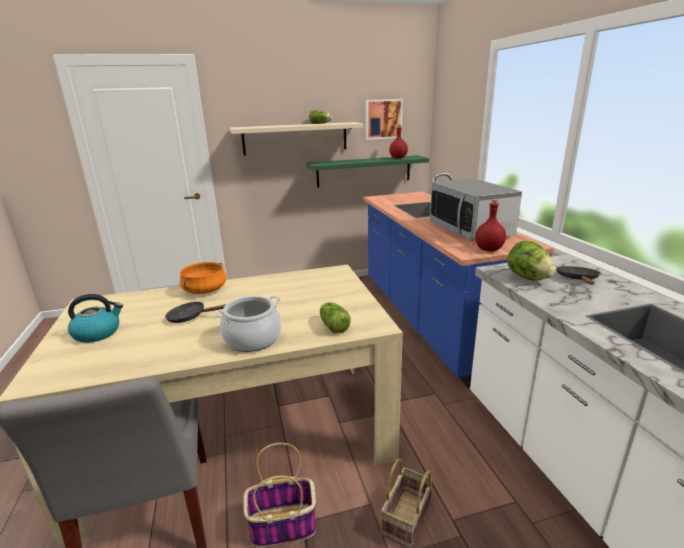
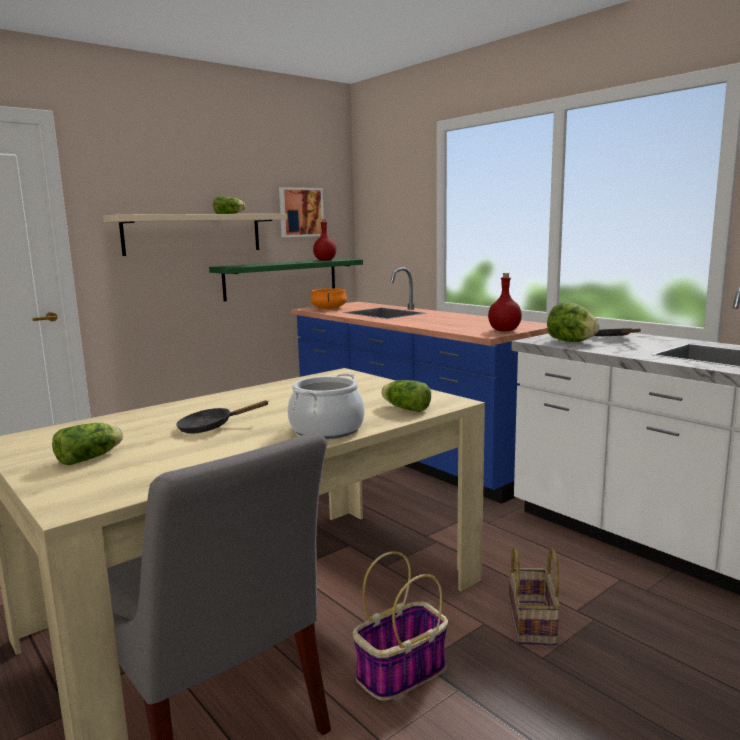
camera: 25 degrees left, 10 degrees down
kettle [68,294,123,343] -> lettuce [52,423,123,465]
orange cooking pot [180,262,227,294] -> orange cooking pot moved to [310,288,347,309]
microwave [430,178,522,241] -> none

